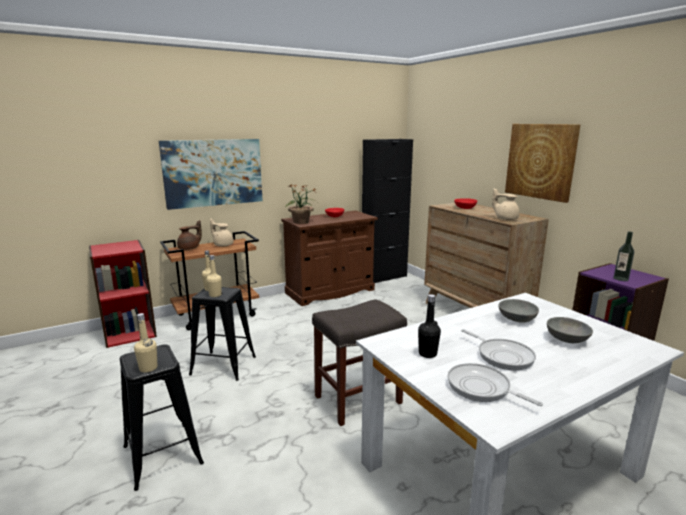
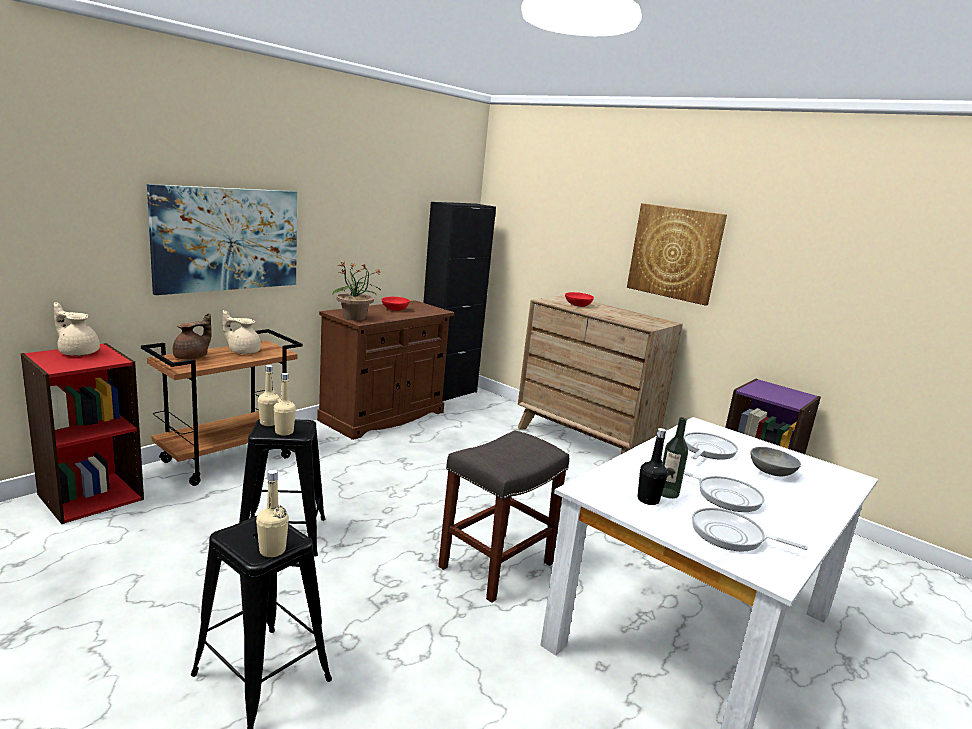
camera: 20 degrees left, 0 degrees up
beige teapot [492,188,520,220] -> beige teapot moved to [54,302,100,356]
grey bowl [498,299,539,323] -> frying pan [684,432,738,460]
bottle [614,232,634,281] -> bottle moved to [661,417,688,499]

